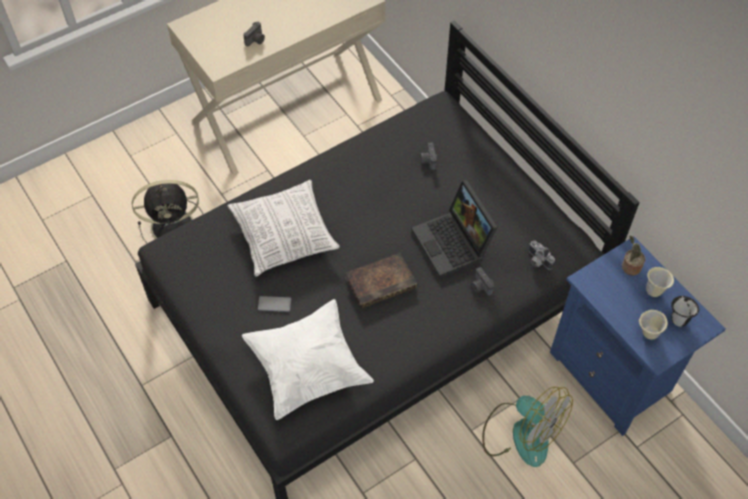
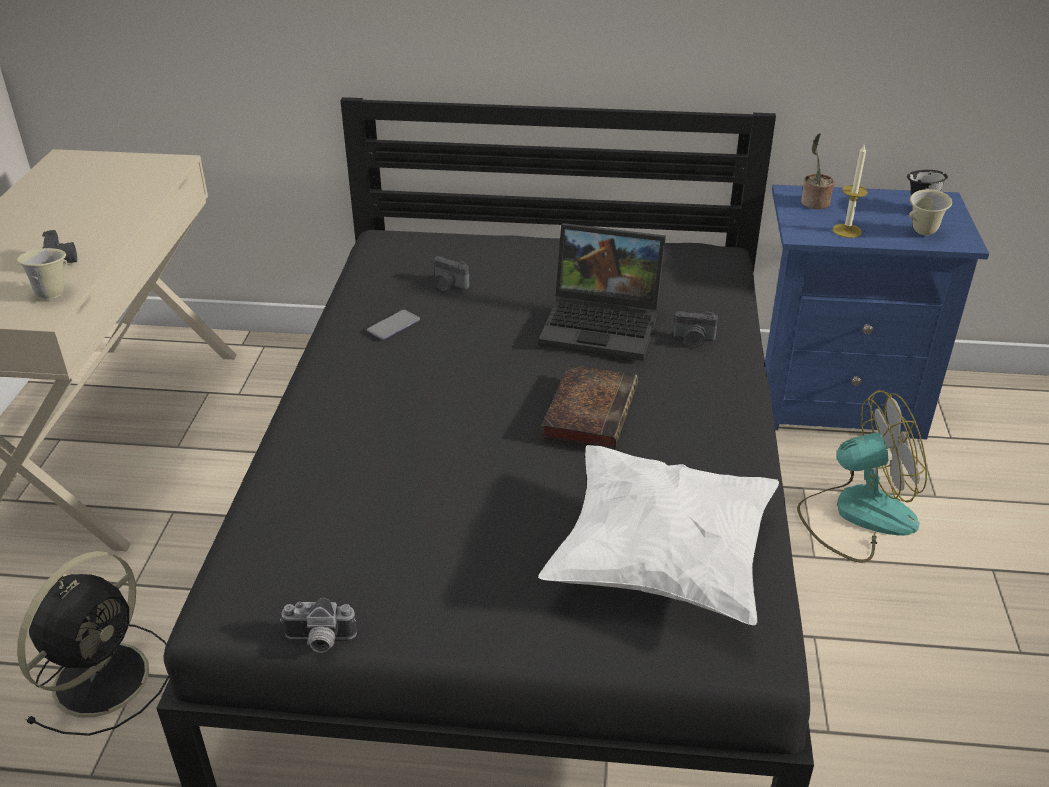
camera: 50 degrees left, 20 degrees down
pillow [228,180,340,277] -> none
phone [258,296,291,312] -> phone moved to [367,310,420,340]
camera [529,240,555,270] -> camera moved to [280,598,357,653]
beige mug [646,267,674,297] -> beige mug moved to [17,248,67,299]
none -> candle [833,143,868,238]

